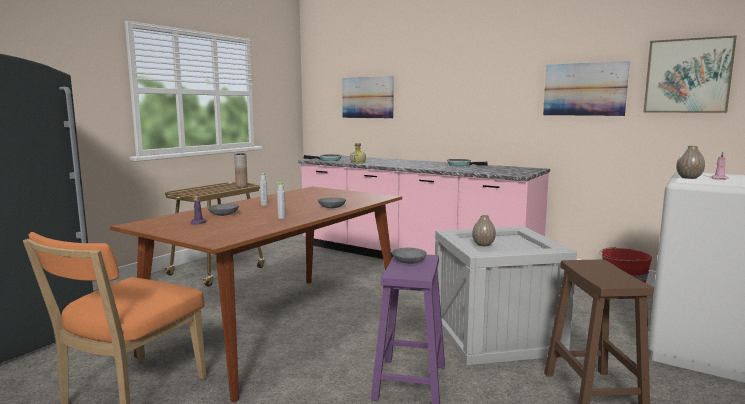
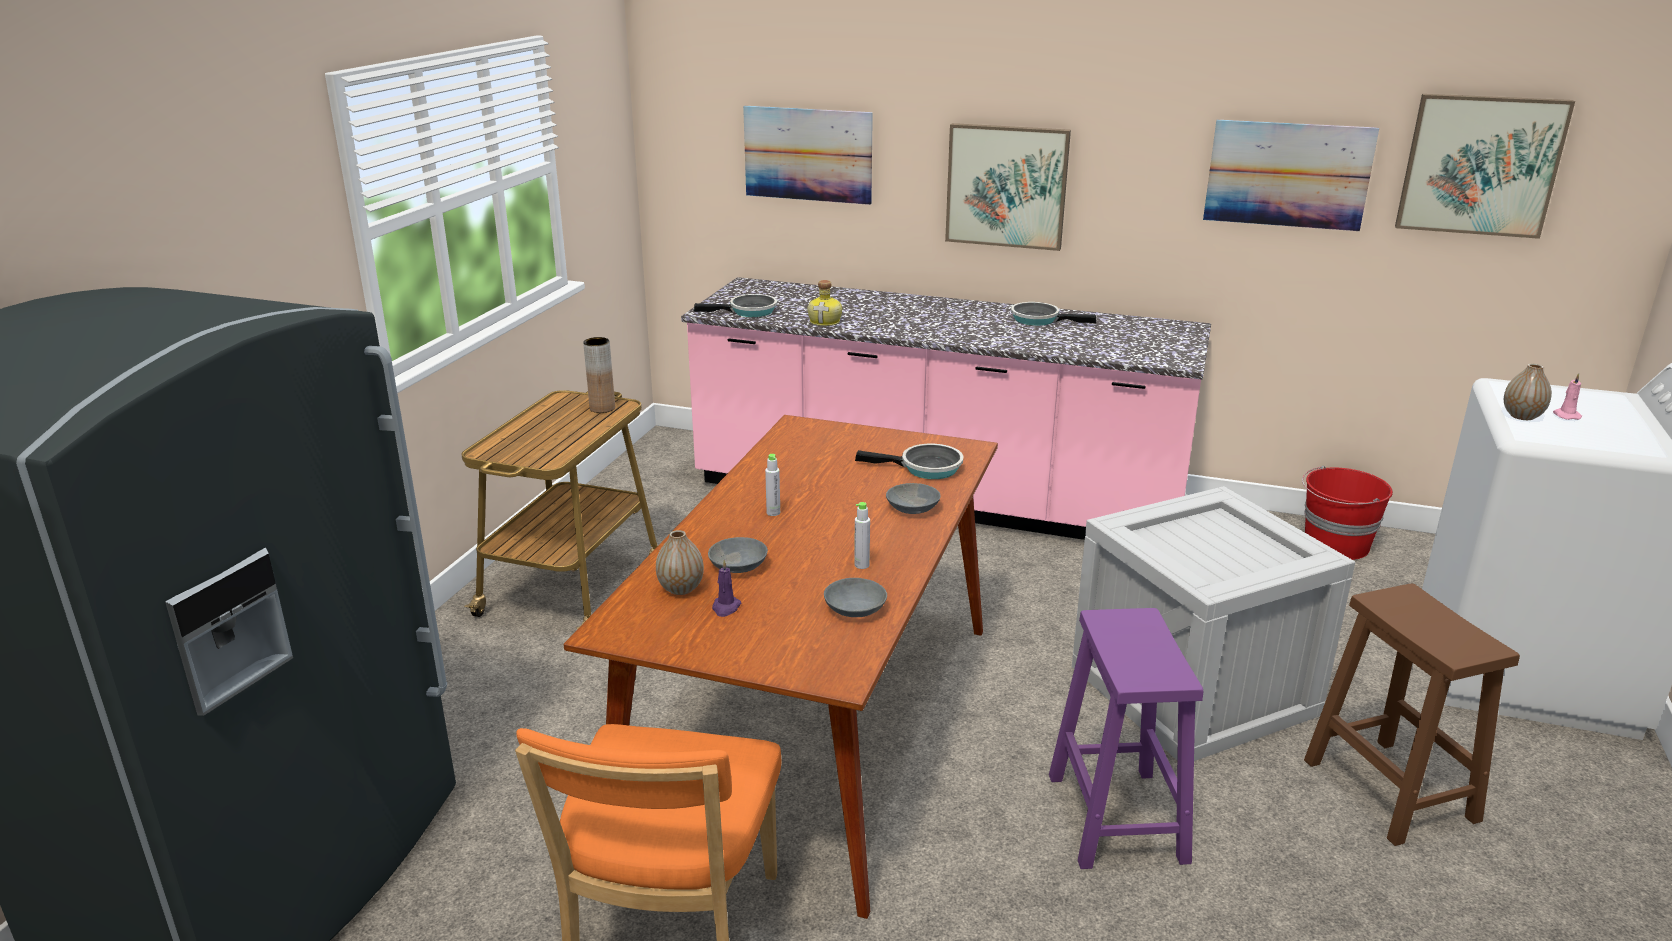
camera: 15 degrees left, 15 degrees up
grey bowl [392,247,427,264] -> grey bowl moved to [824,578,887,617]
vase [472,215,496,246] -> vase moved to [656,530,704,595]
none -> frying pan [855,444,963,479]
none -> picture [945,123,1071,251]

